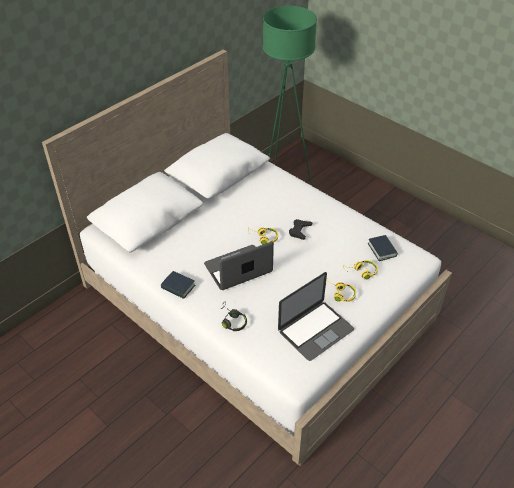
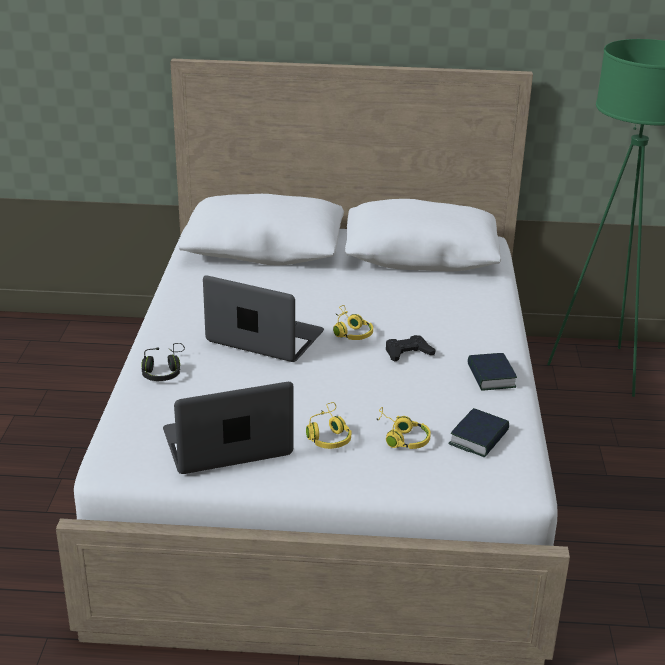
camera: 50 degrees right, 15 degrees down
book [161,271,195,299] -> book moved to [468,353,517,391]
laptop [278,272,354,361] -> laptop turned 150 degrees clockwise [163,382,294,474]

